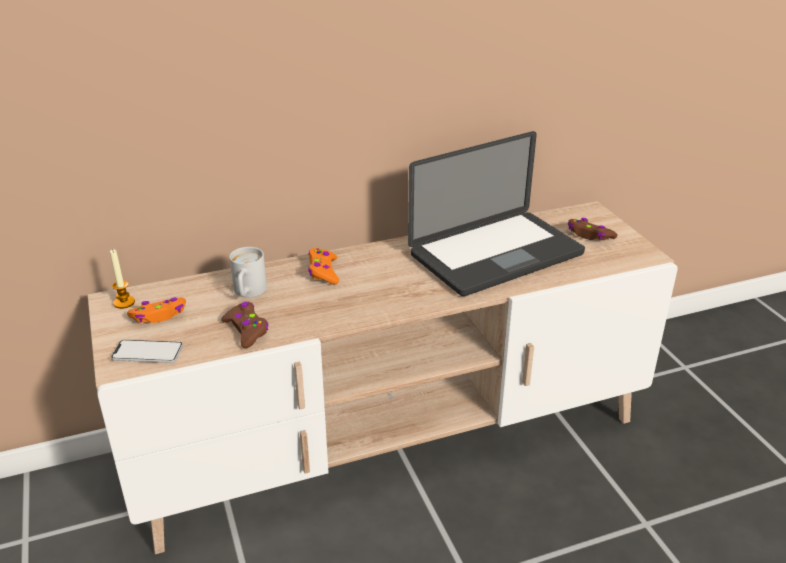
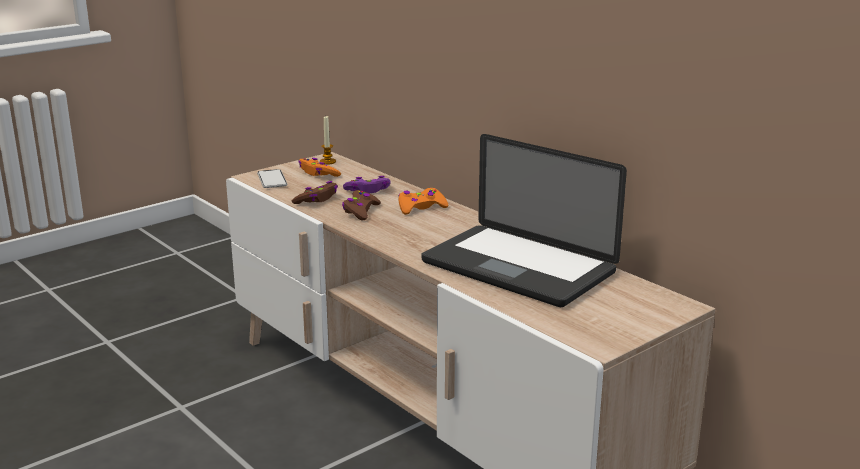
camera: 70 degrees right, 10 degrees down
white mug [229,247,267,297] -> purple game controller [343,176,390,193]
brown game controller [568,218,617,240] -> brown game controller moved to [342,190,381,220]

